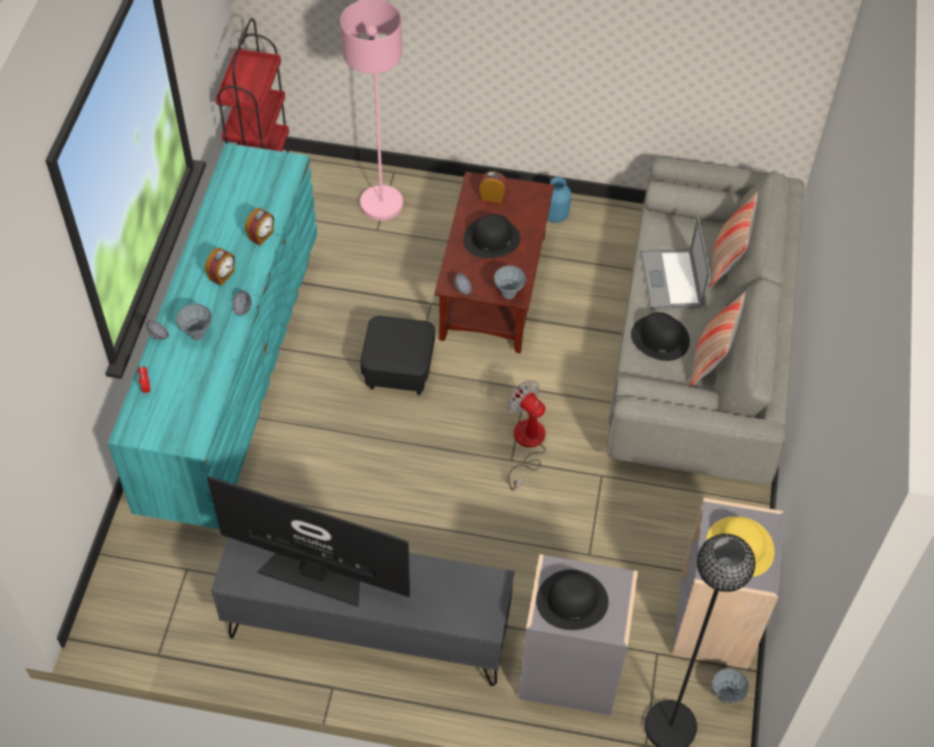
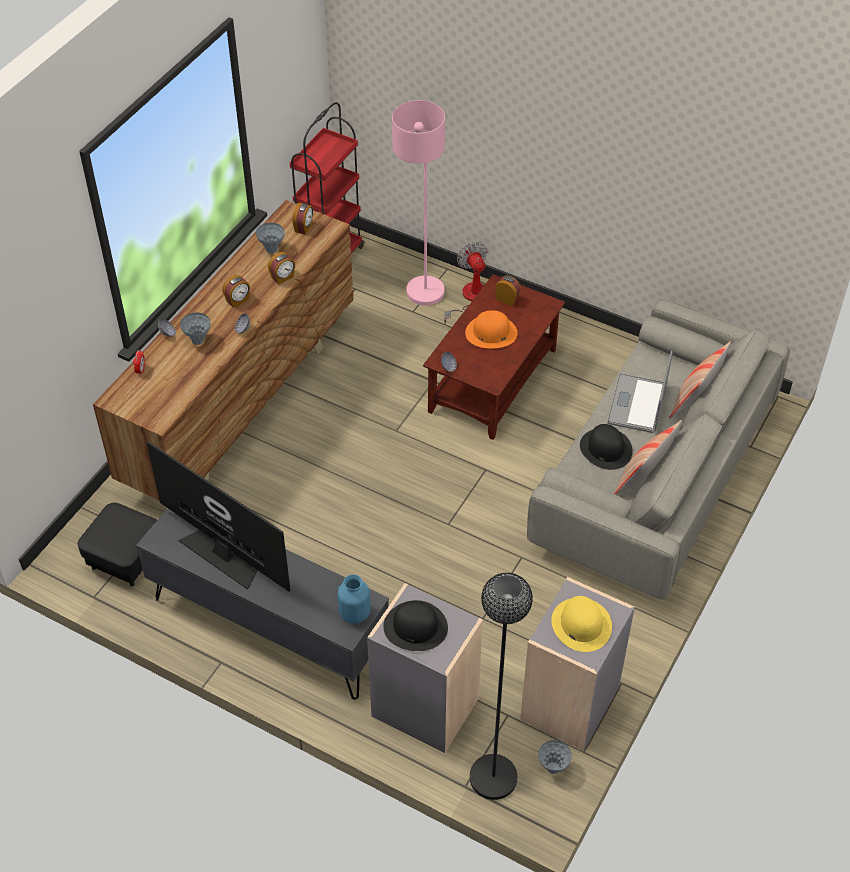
camera: 20 degrees right, 5 degrees down
turquoise cabinet [108,143,317,529] -> brown cabinet [93,200,354,501]
black ottoman [360,316,435,395] -> black ottoman moved to [78,503,157,586]
black hat [463,214,520,258] -> orange hat [465,310,517,348]
grey vase [494,265,526,299] -> grey vase moved to [256,223,285,253]
fan [507,380,546,490] -> fan moved to [444,242,487,324]
blue vase [547,177,571,223] -> blue vase moved to [338,574,370,624]
none -> alarm clock [293,203,313,235]

